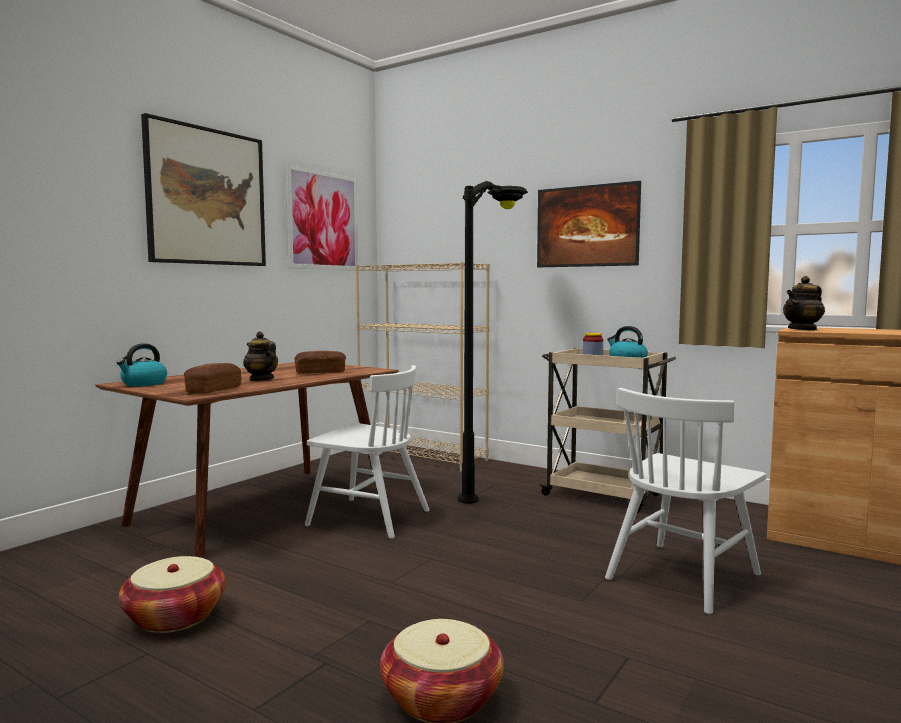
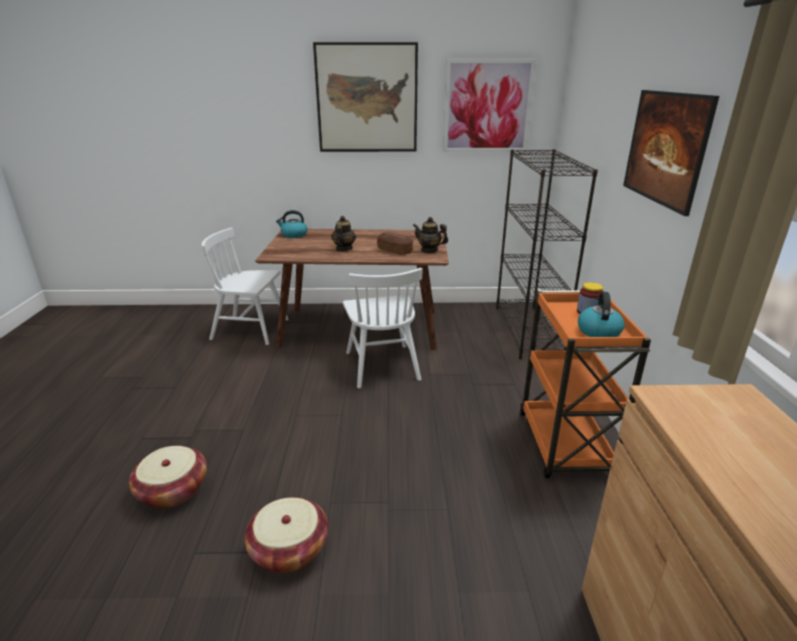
camera: 55 degrees right, 20 degrees up
basket [119,556,226,633] -> basket moved to [245,497,329,573]
bread [184,363,242,394] -> none
beige bookcase [356,262,490,472] -> black bookcase [496,149,598,359]
black floor lamp [458,181,528,504] -> none
beige cart [538,348,676,513] -> orange cart [520,290,651,478]
white chair [605,388,766,614] -> white chair moved to [202,228,289,345]
teapot [783,276,825,330] -> teapot moved to [413,217,448,253]

